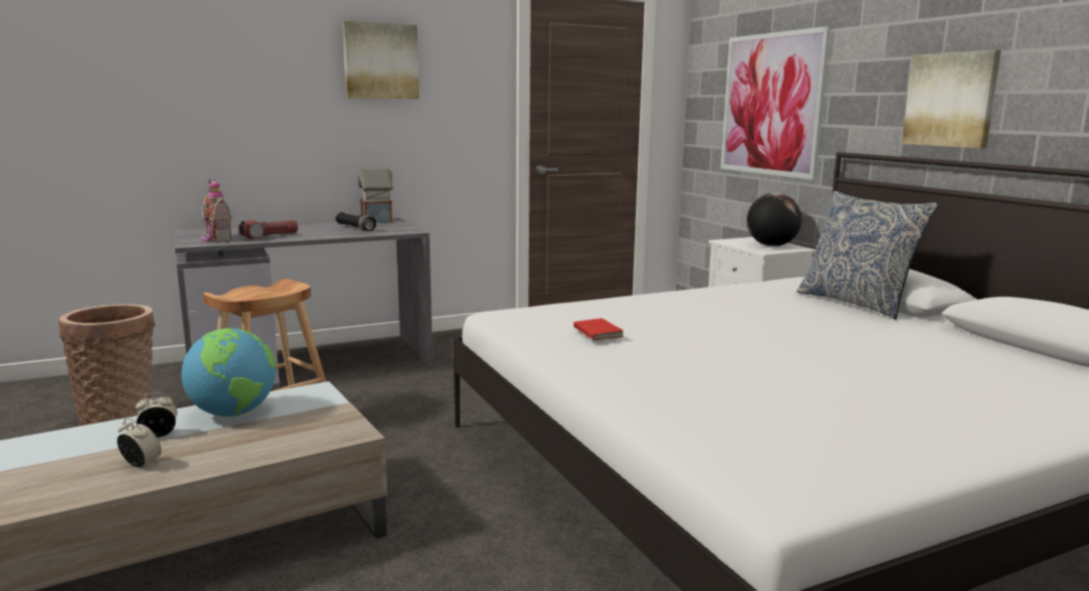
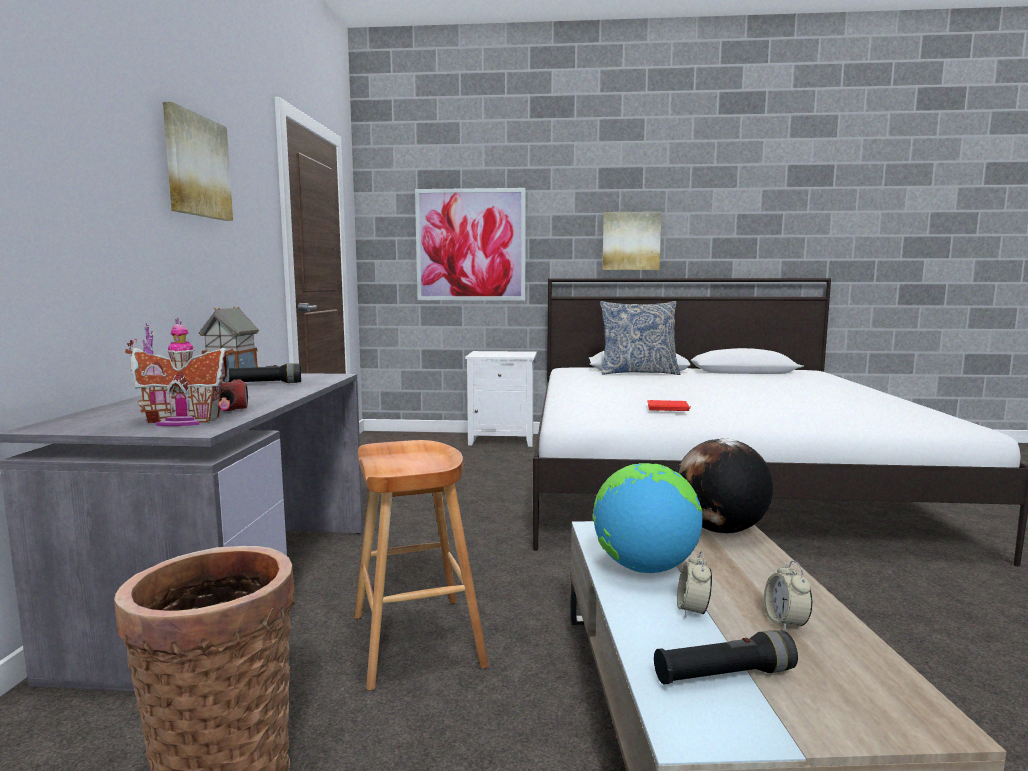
camera: 60 degrees left, 5 degrees down
alarm clock [117,418,161,467] -> alarm clock turned 60 degrees counterclockwise [764,561,812,631]
globe [747,193,802,247] -> globe moved to [677,438,773,534]
none -> black flashlight [654,630,798,685]

